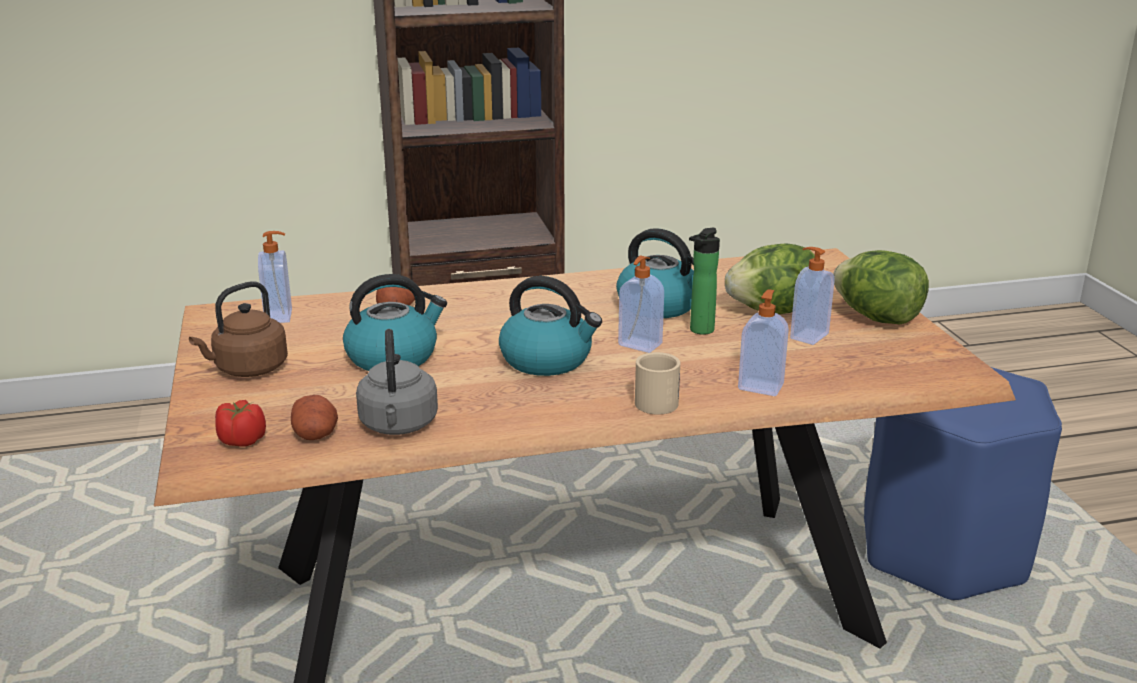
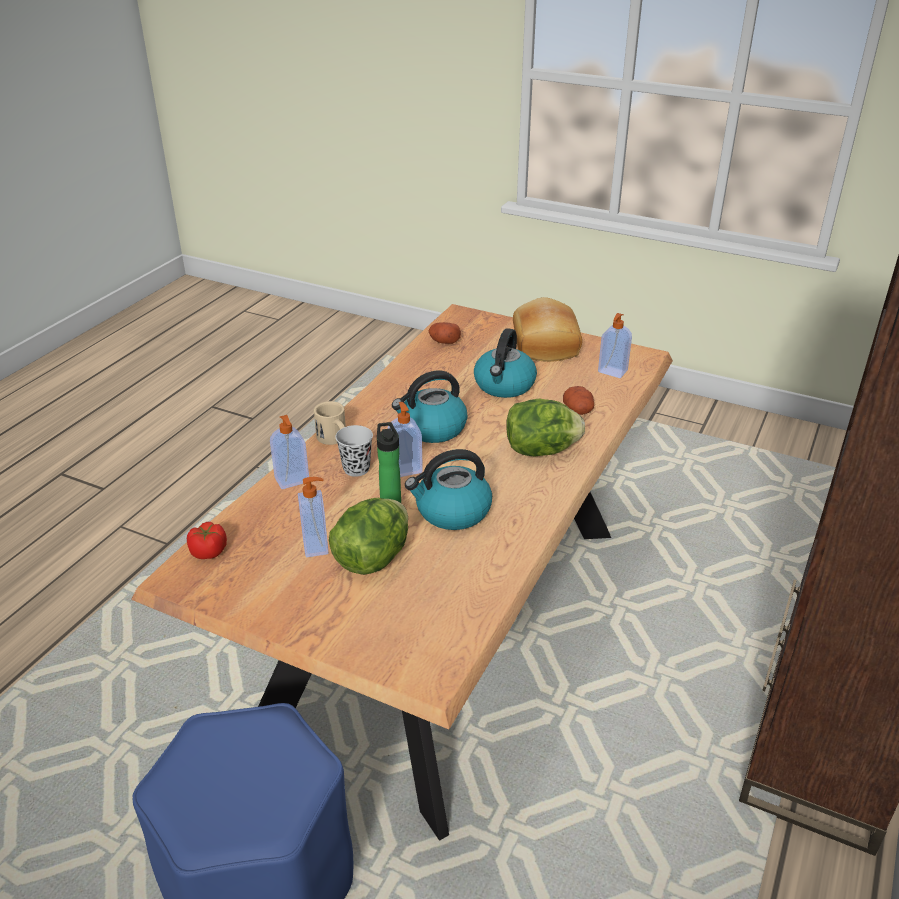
camera: 130 degrees right, 10 degrees up
brown kettle [189,281,288,377] -> bread [513,297,582,362]
tomato [215,400,266,446] -> tomato moved to [187,522,227,559]
grey kettle [356,329,438,435] -> none
lettuce [833,250,929,324] -> lettuce moved to [506,398,585,456]
none -> black cup [335,425,373,477]

